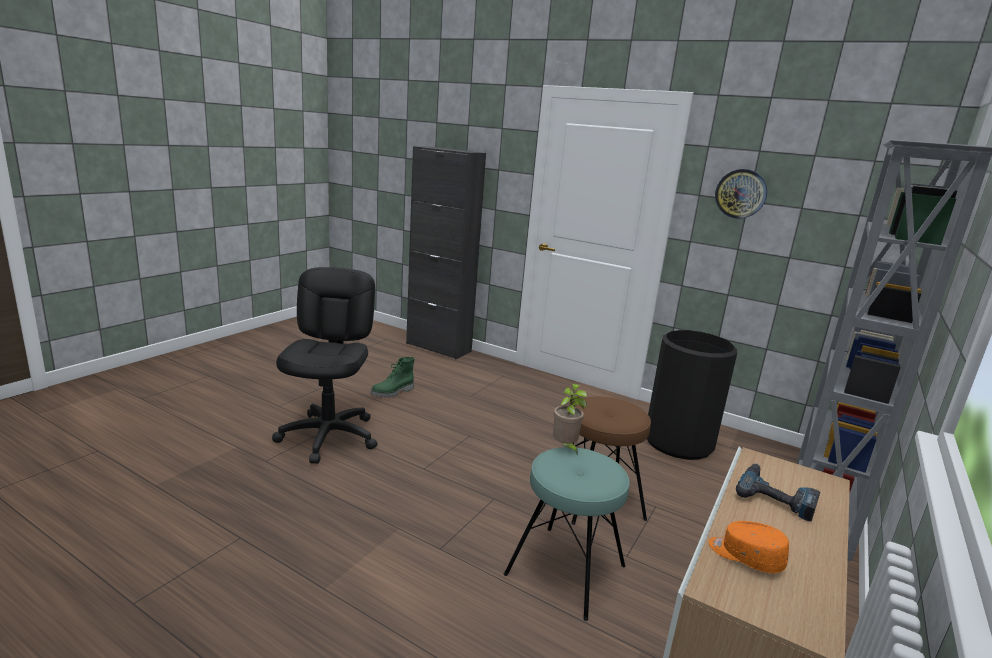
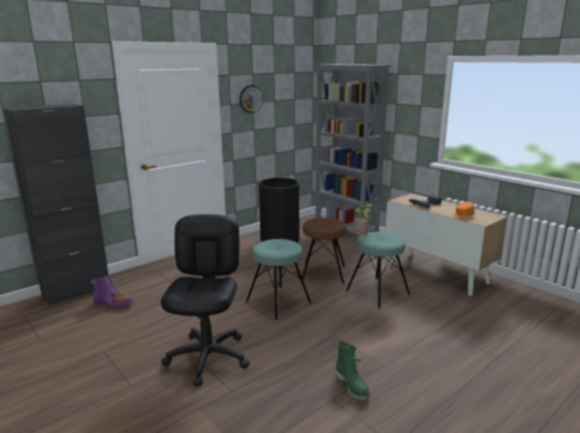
camera: 70 degrees left, 0 degrees up
black office chair [272,267,377,464] -> black office chair turned 75 degrees clockwise [161,214,250,386]
green boot [370,357,415,397] -> green boot moved to [336,341,369,401]
none -> purple boot [90,276,133,309]
none -> turquoise stool [246,239,311,320]

